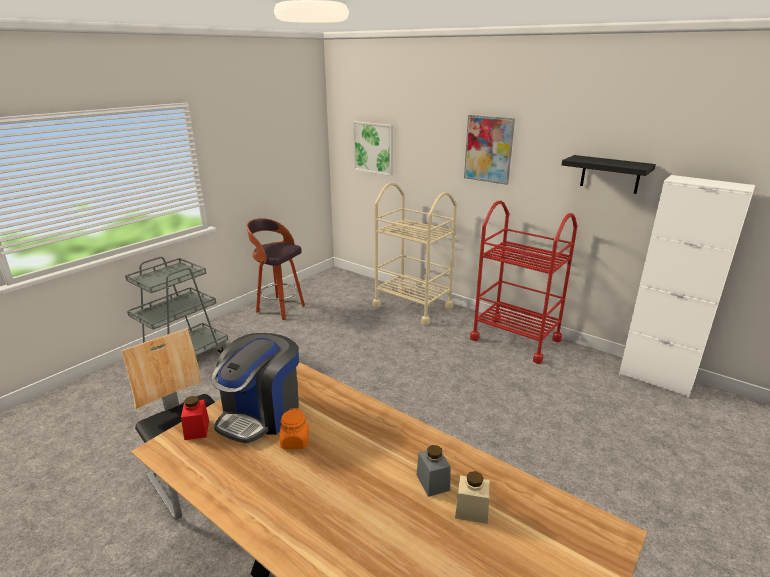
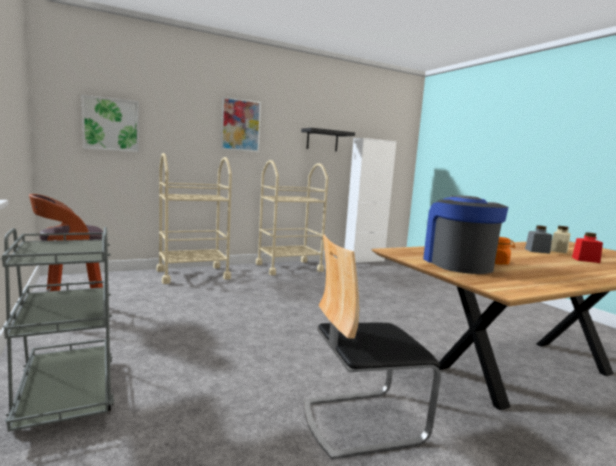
camera: 65 degrees left, 15 degrees down
red jar [181,396,209,440] -> red jar moved to [572,232,603,263]
coffee machine [211,333,299,443] -> coffee machine turned 150 degrees counterclockwise [423,196,508,274]
red cart [470,200,577,364] -> beige cart [256,160,328,275]

